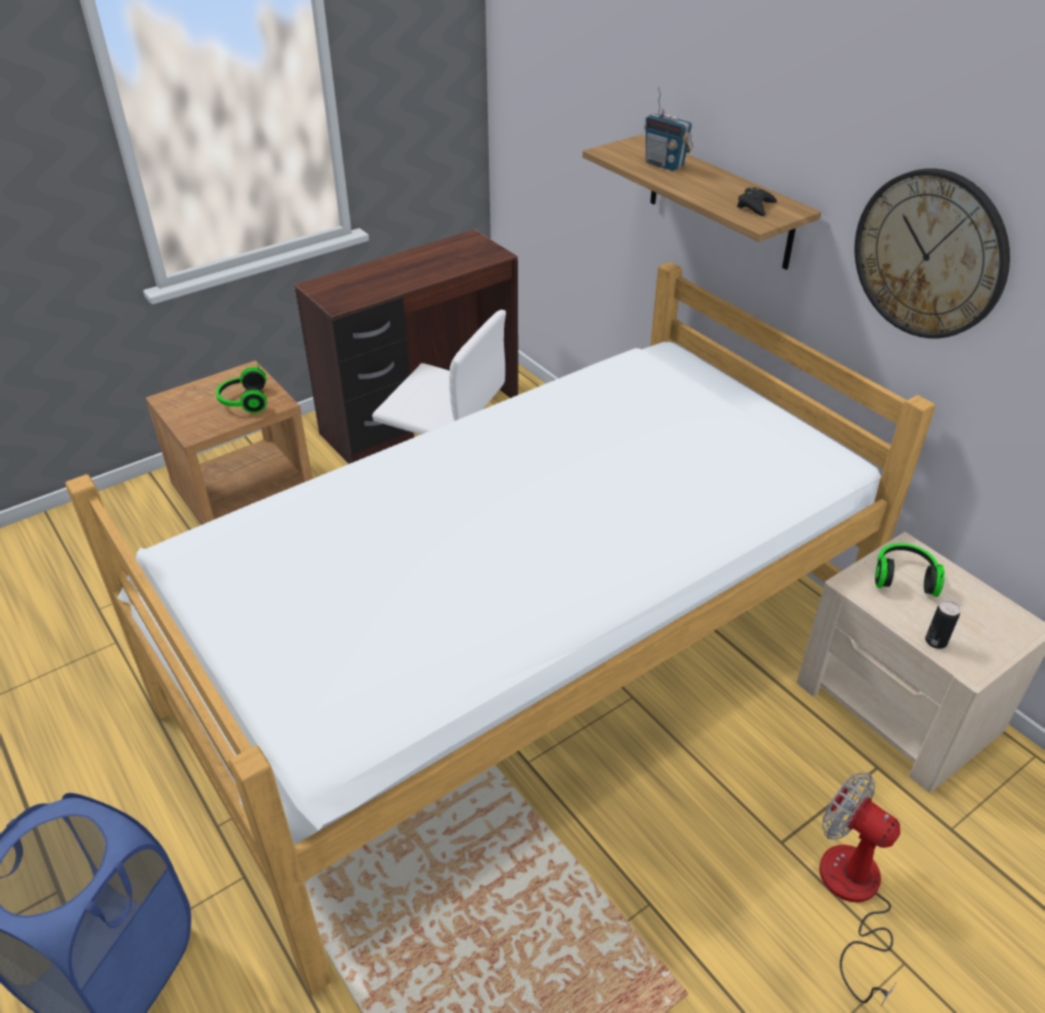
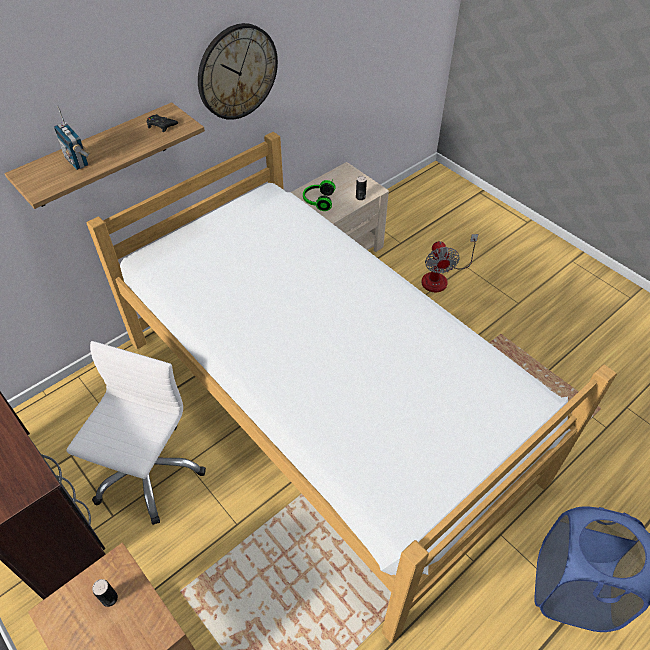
camera: 95 degrees left, 10 degrees up
headphones [216,363,267,413] -> can [92,579,118,607]
radio [644,87,693,171] -> radio turned 105 degrees clockwise [54,106,90,170]
fan [819,772,900,1006] -> fan turned 45 degrees counterclockwise [421,234,478,292]

